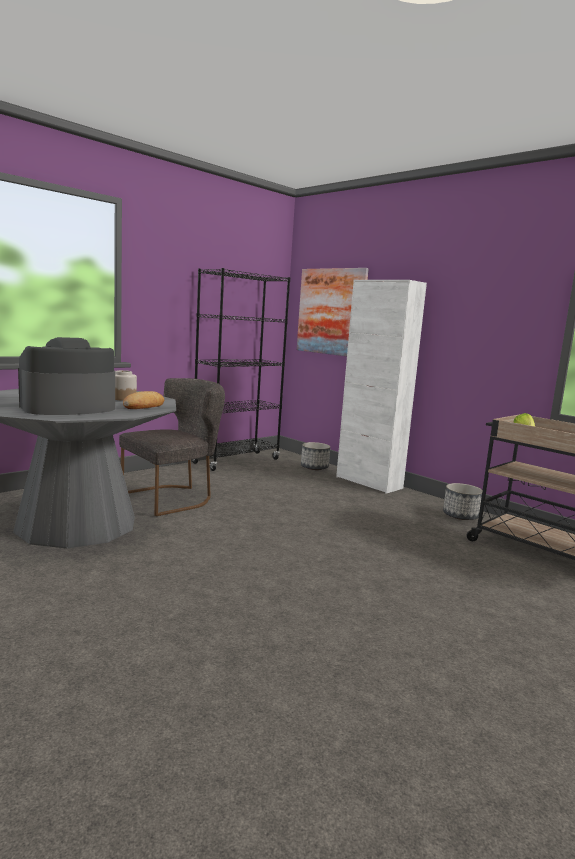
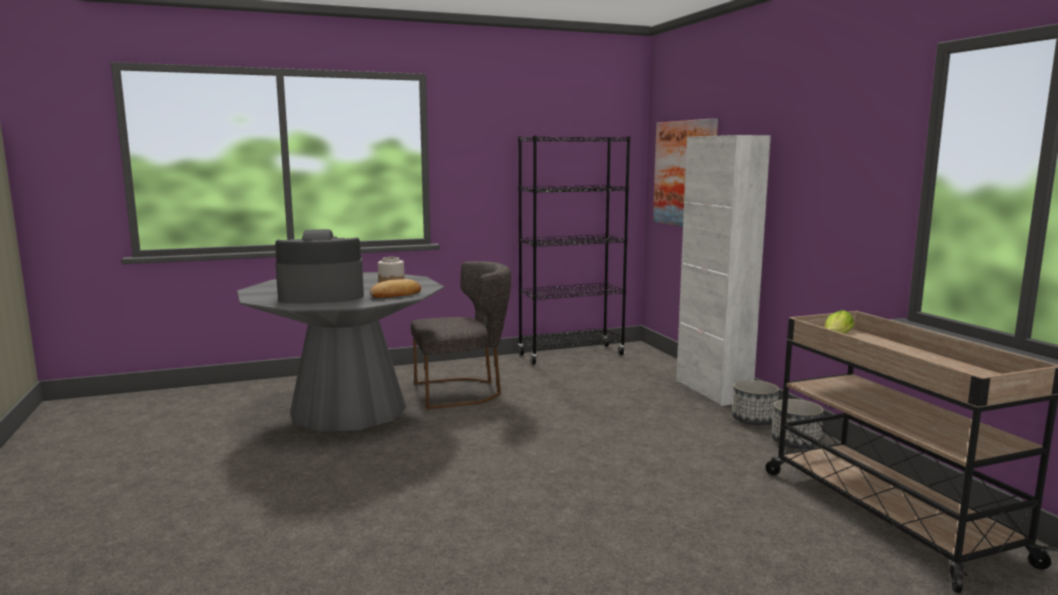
camera: 25 degrees right, 0 degrees up
planter [301,442,330,470] -> planter moved to [732,380,779,425]

